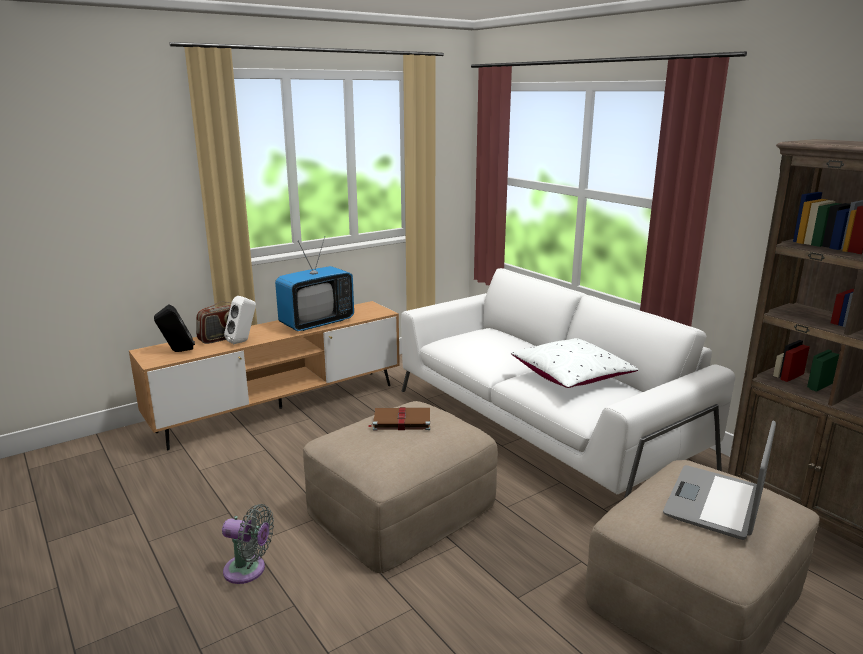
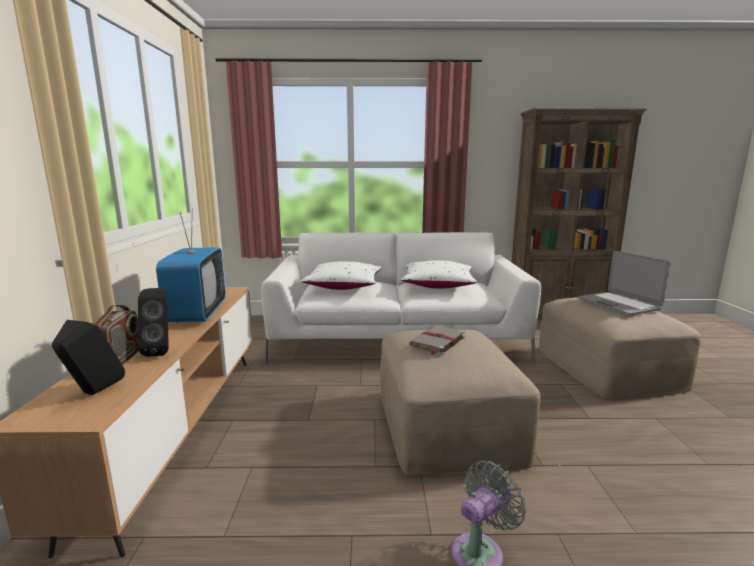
camera: 55 degrees left, 5 degrees down
white speaker [224,296,256,344] -> black speaker [137,288,169,357]
brown book [368,407,430,430] -> grey book [409,325,465,355]
none -> white pillow [301,261,382,290]

